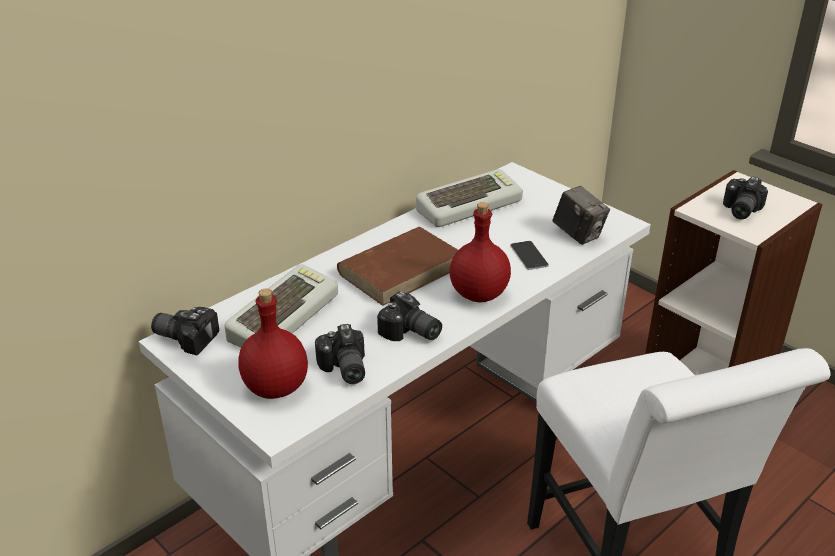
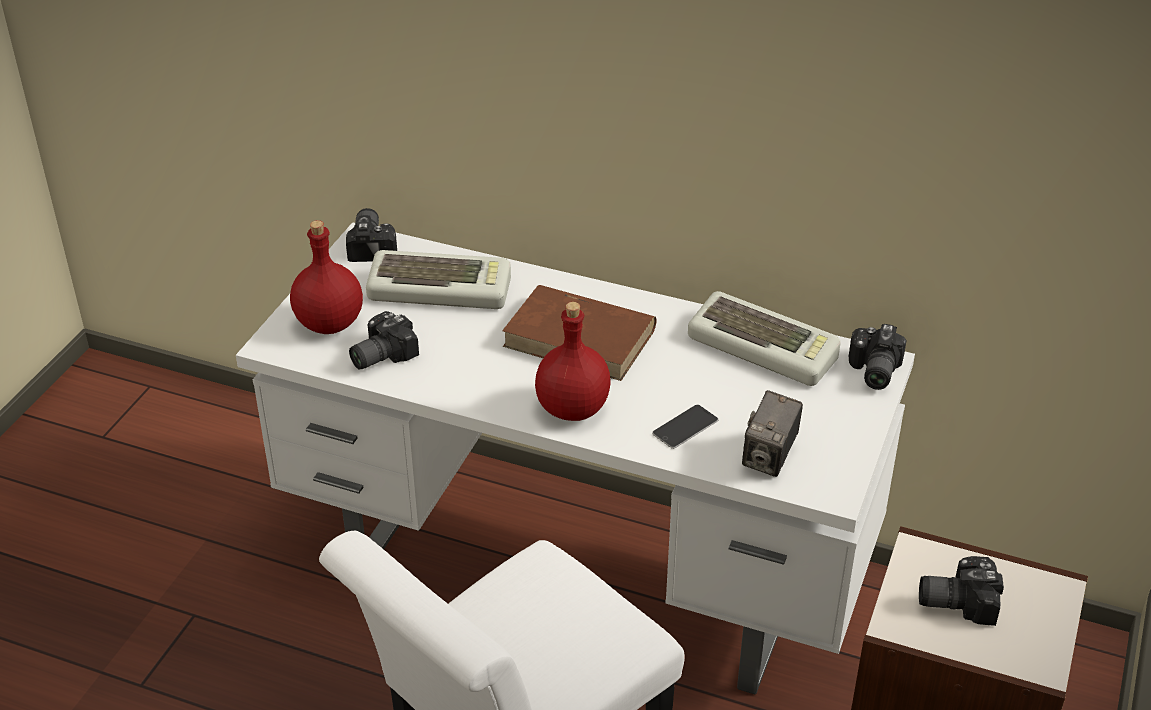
camera: 65 degrees right, 5 degrees up
camera [377,291,442,341] -> camera moved to [849,324,907,390]

